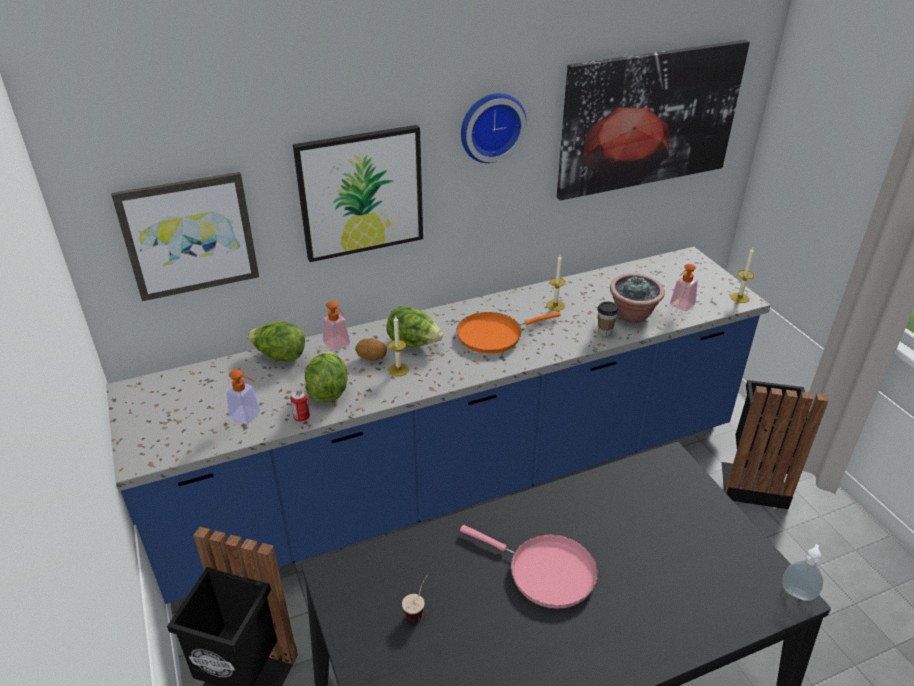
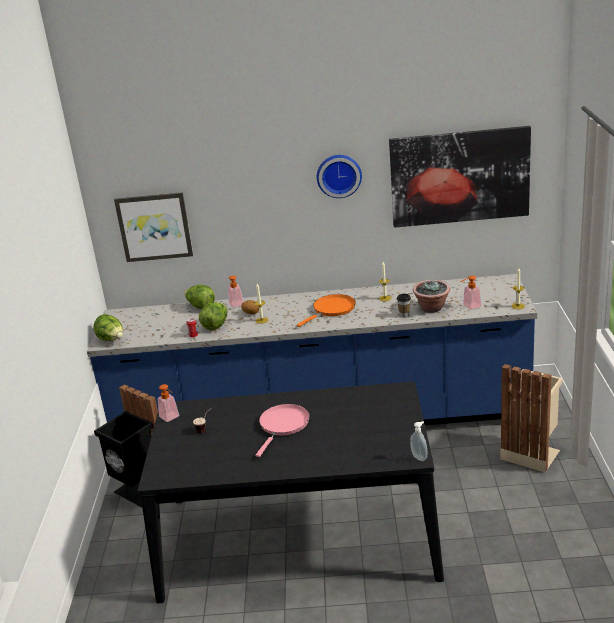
camera: 25 degrees right, 10 degrees down
soap dispenser [226,369,260,424] -> soap dispenser moved to [158,384,179,422]
picture [293,125,423,262] -> none
lettuce [386,306,443,347] -> lettuce moved to [93,314,123,341]
orange frying pan [456,311,560,354] -> orange frying pan turned 135 degrees clockwise [297,294,356,327]
pink frying pan [460,525,598,609] -> pink frying pan turned 120 degrees counterclockwise [256,404,310,457]
black trash can [722,380,828,509] -> beige trash can [500,364,563,473]

